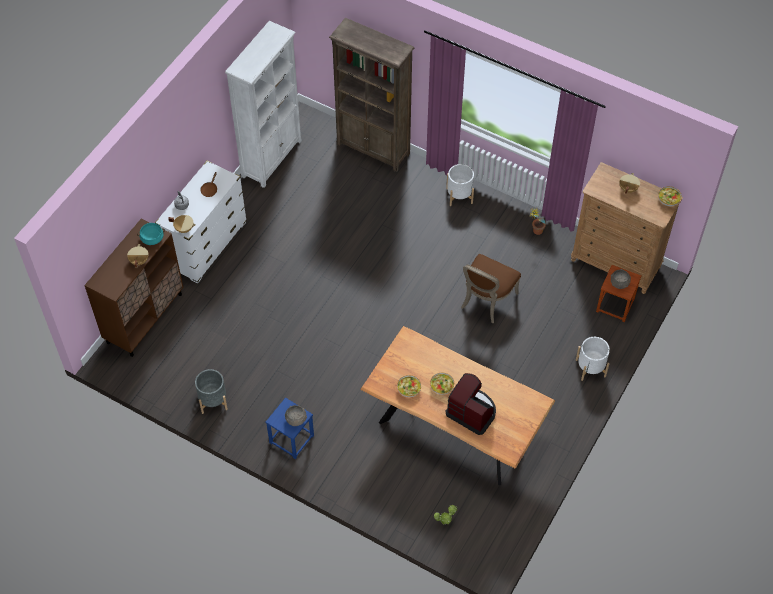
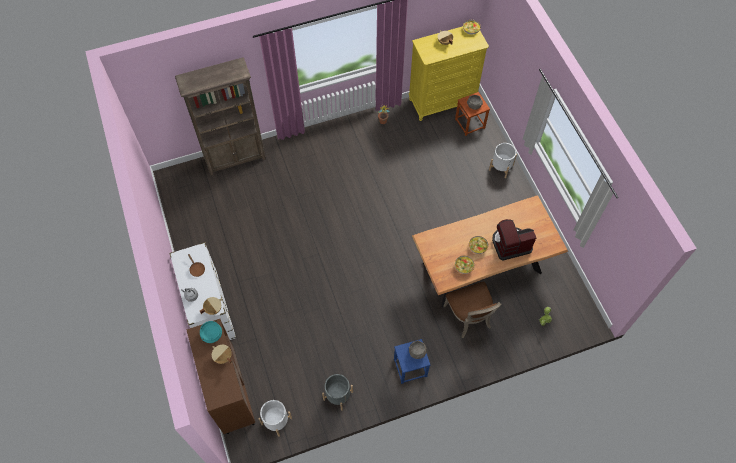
camera: 50 degrees left, 5 degrees up
white bookcase [225,21,302,188] -> none
white planter [446,164,474,206] -> white planter moved to [258,400,292,437]
brown chair [461,254,521,323] -> brown chair moved to [443,281,502,338]
brown dresser [571,162,683,294] -> yellow dresser [409,26,489,121]

